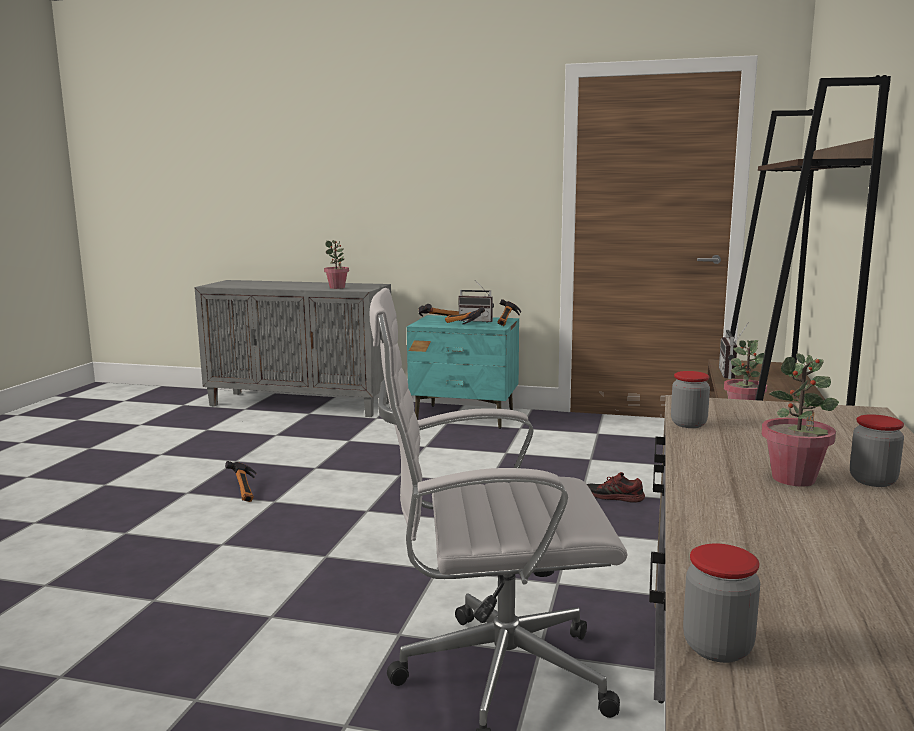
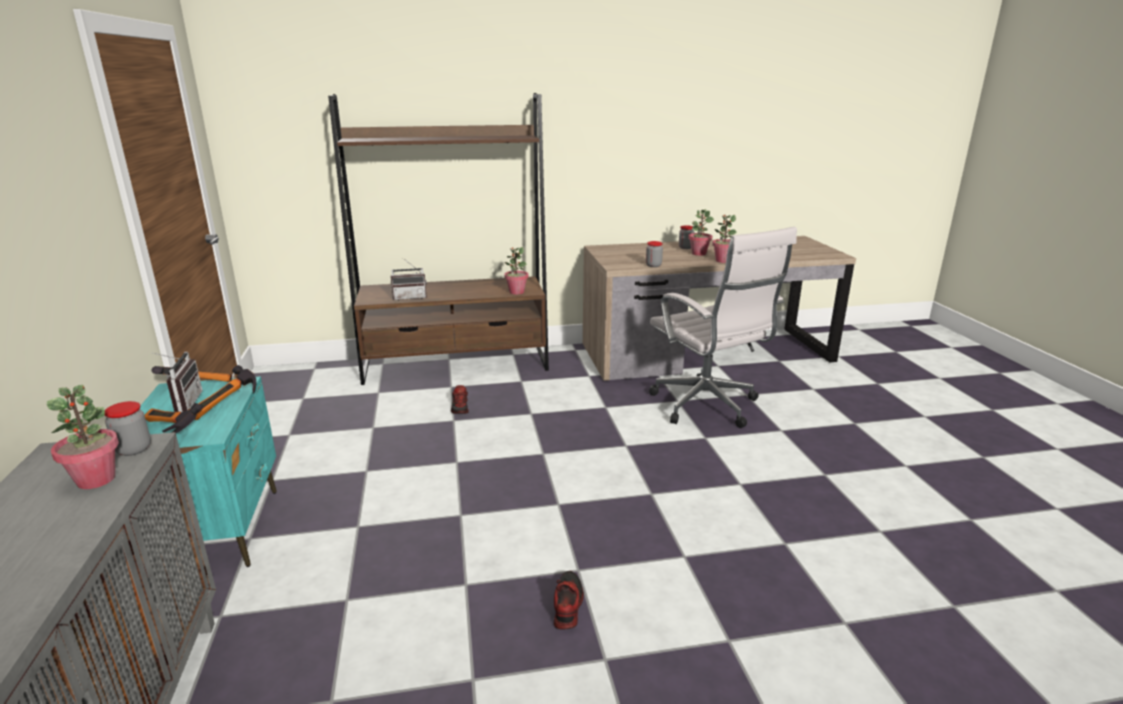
camera: 115 degrees left, 10 degrees up
hammer [225,461,257,502] -> shoe [554,571,584,629]
jar [683,544,760,663] -> jar moved to [105,401,151,456]
none -> potted plant [712,215,737,263]

